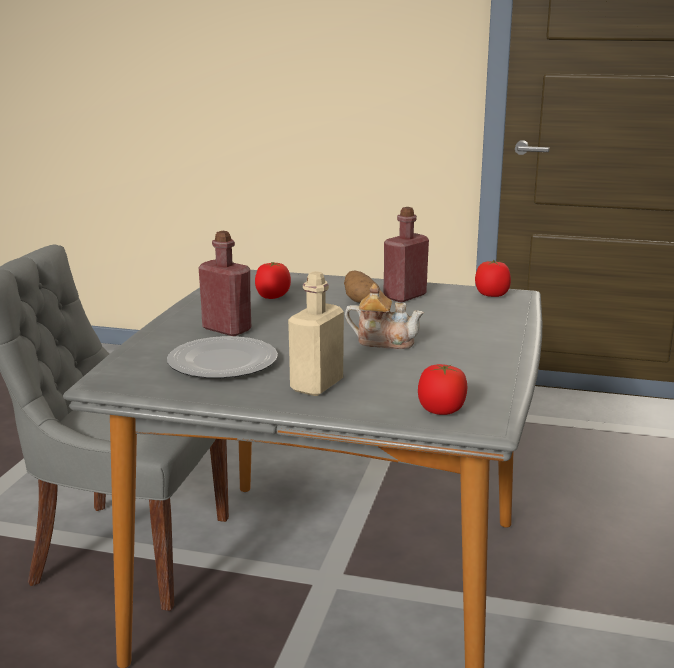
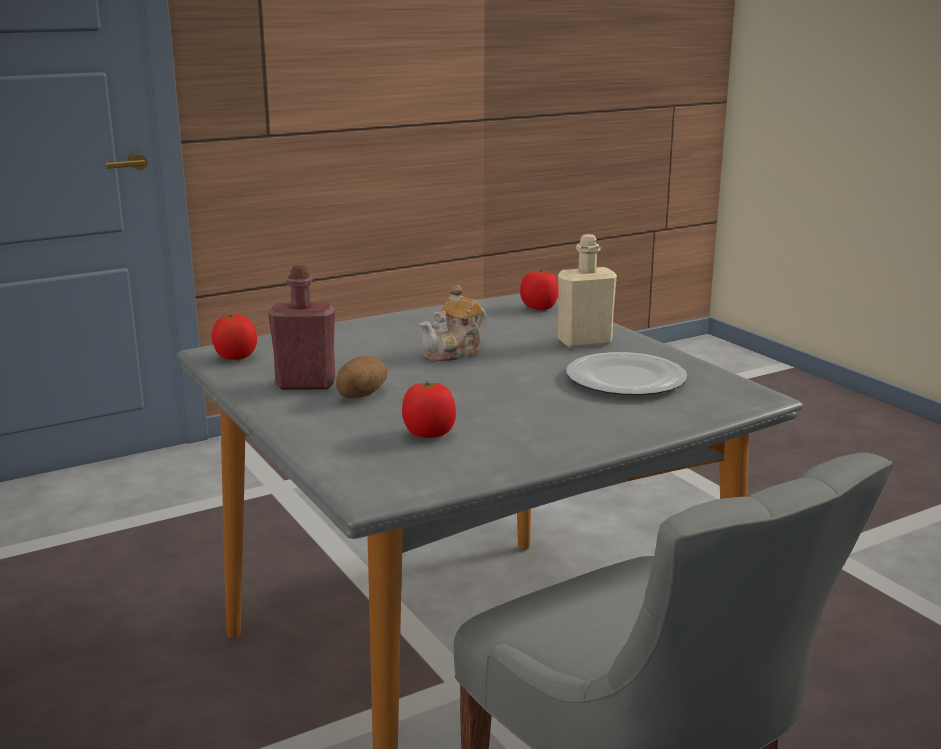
camera: 135 degrees left, 0 degrees up
red bottle [199,231,251,336] -> none
teapot [345,283,424,349] -> teapot turned 105 degrees counterclockwise [420,285,487,362]

